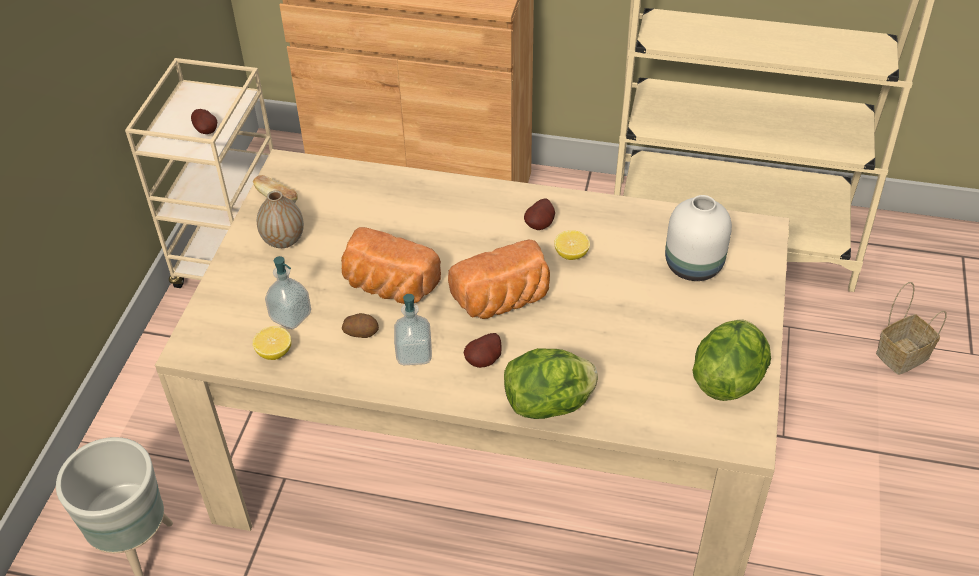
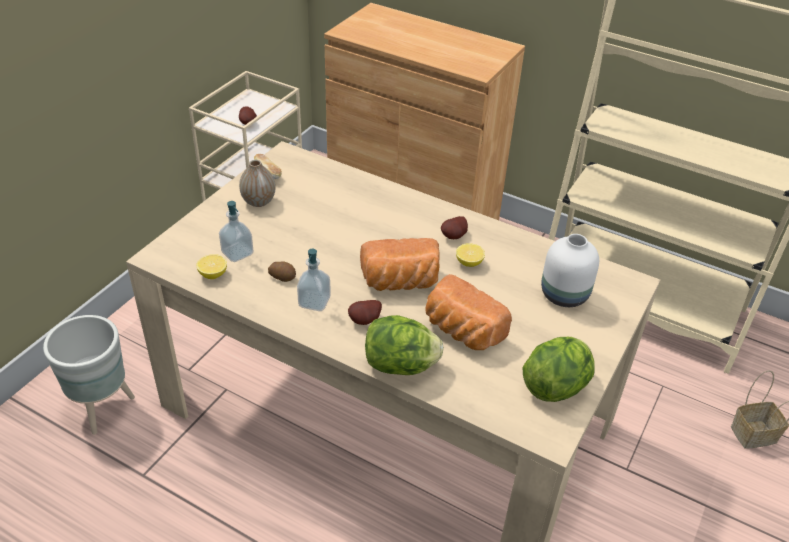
camera: 15 degrees right, 5 degrees down
bread [341,227,441,304] -> bread moved to [425,274,512,350]

